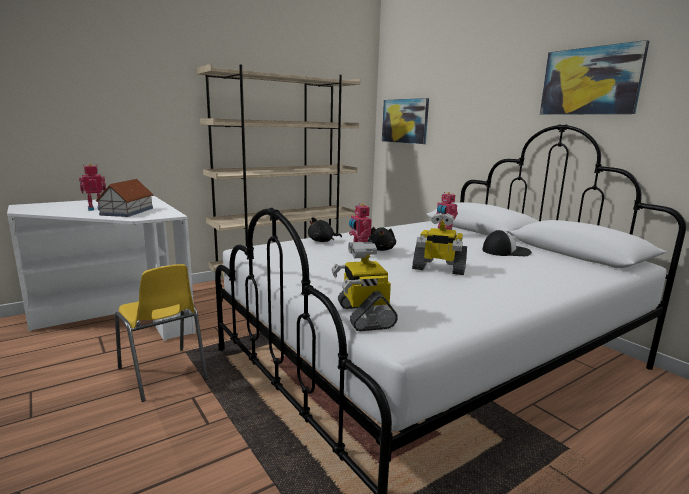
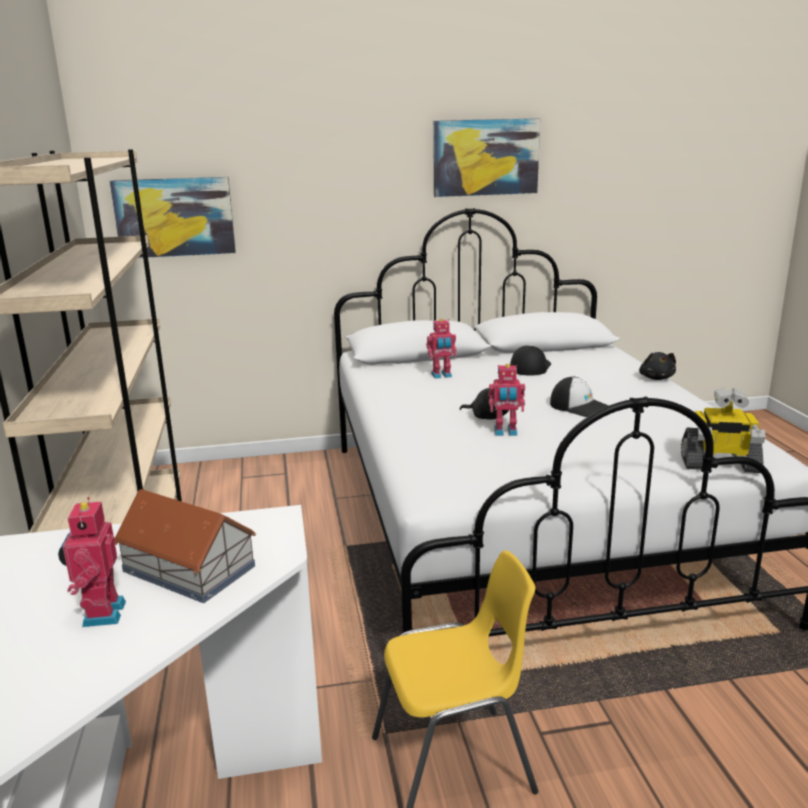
camera: 65 degrees left, 5 degrees up
black plush toy [308,217,342,242] -> black plush toy moved to [639,352,676,380]
toy robot [412,213,467,275] -> cap [550,377,609,417]

